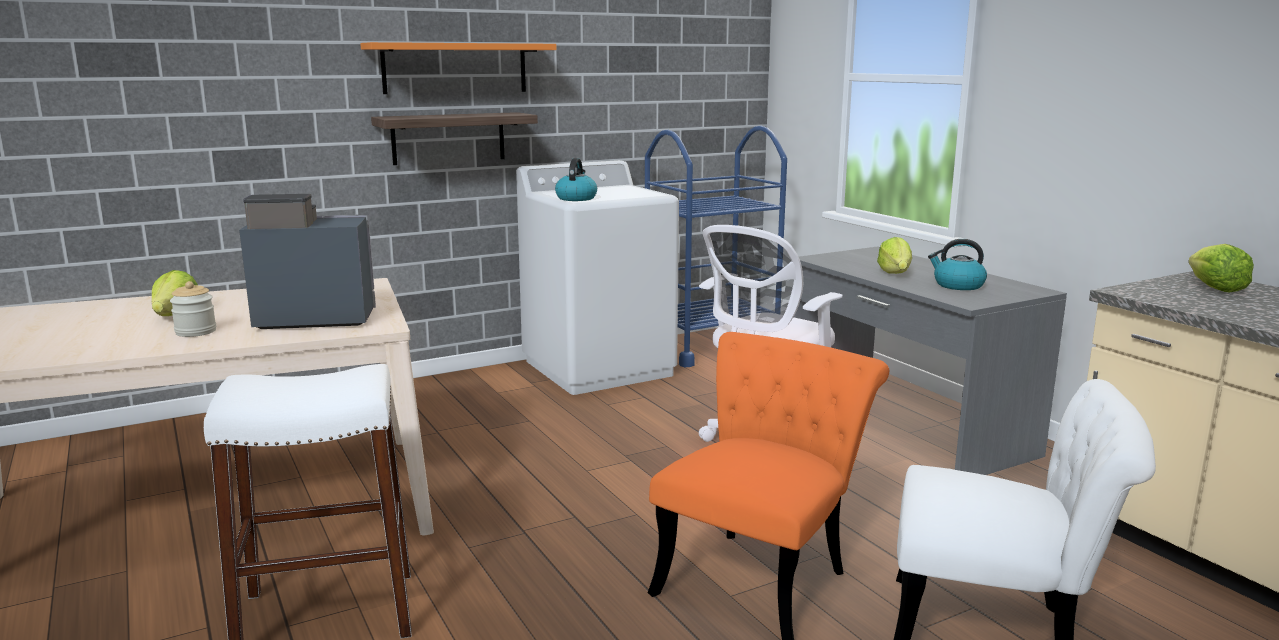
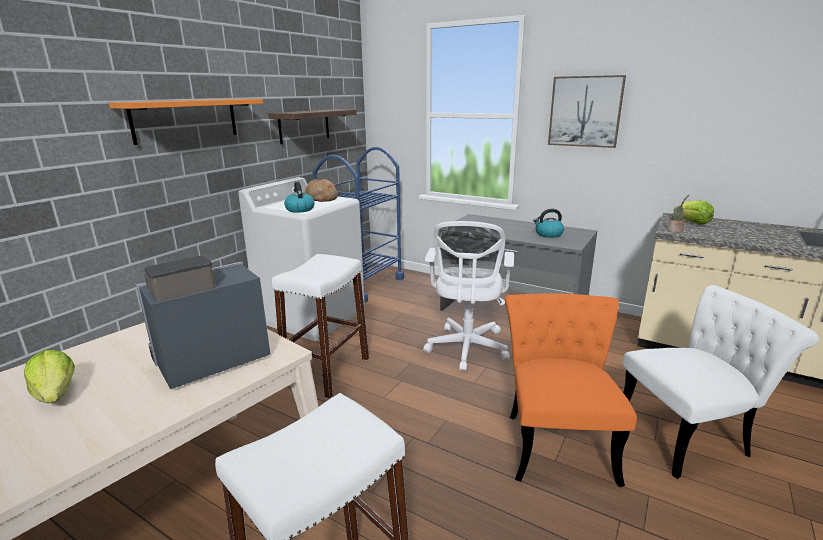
camera: 30 degrees left, 5 degrees up
jar [170,281,216,337] -> none
shelf [371,112,538,165] -> shelf moved to [268,109,357,144]
lettuce [877,237,912,274] -> none
none -> white stool [272,254,369,398]
none -> bread [305,179,338,202]
none -> picture [548,75,626,148]
none -> potted plant [667,195,689,233]

